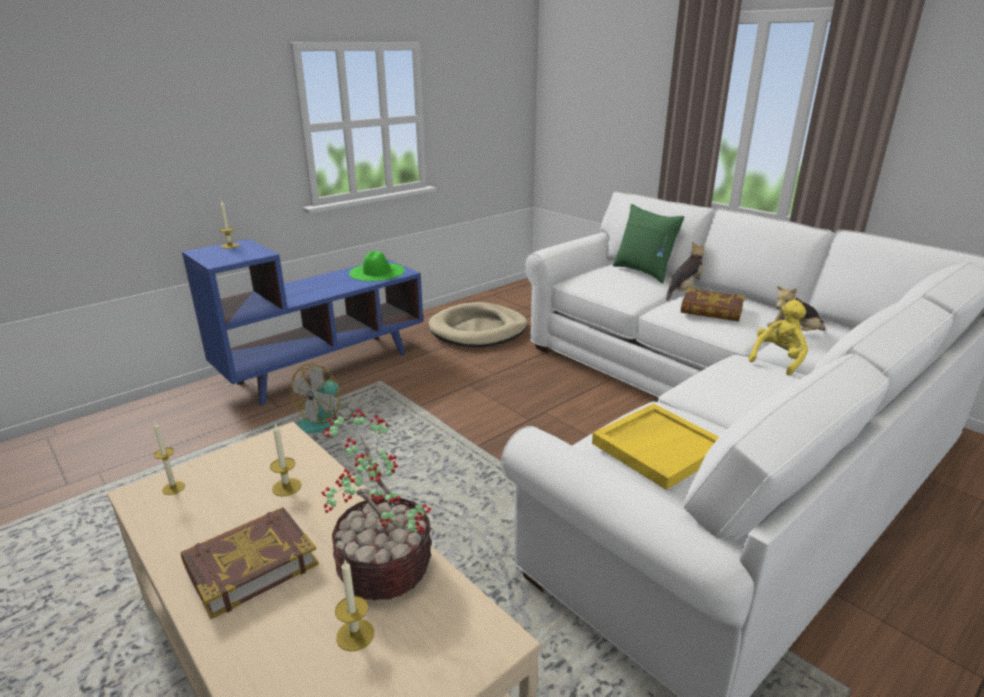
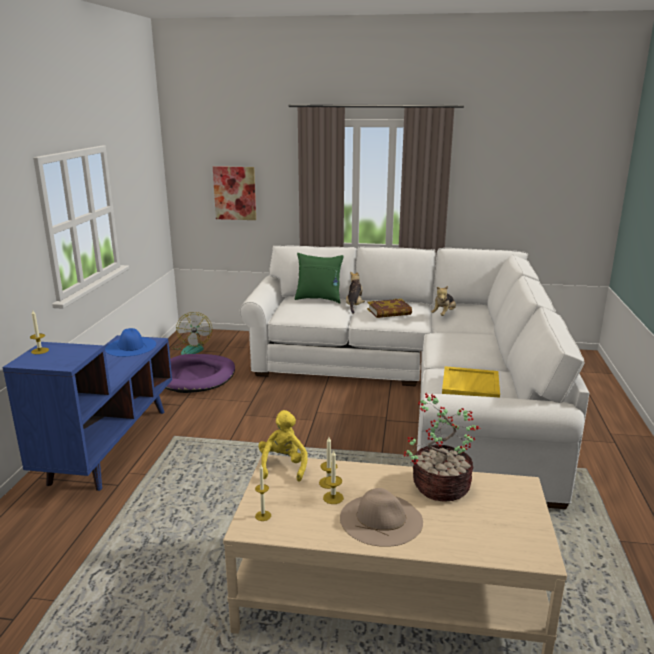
camera: 40 degrees left, 5 degrees down
book [181,507,319,619] -> beige hat [340,488,423,547]
fan [290,363,353,433] -> fan moved to [172,312,212,355]
candle [335,560,374,652] -> candle moved to [323,450,344,504]
green hat [349,251,405,281] -> blue hat [105,328,156,357]
beige dog bed [429,302,528,347] -> purple dog bed [165,354,235,393]
yellow plush toy [748,300,808,375] -> yellow plush toy moved to [258,410,308,482]
none -> picture [213,166,256,220]

